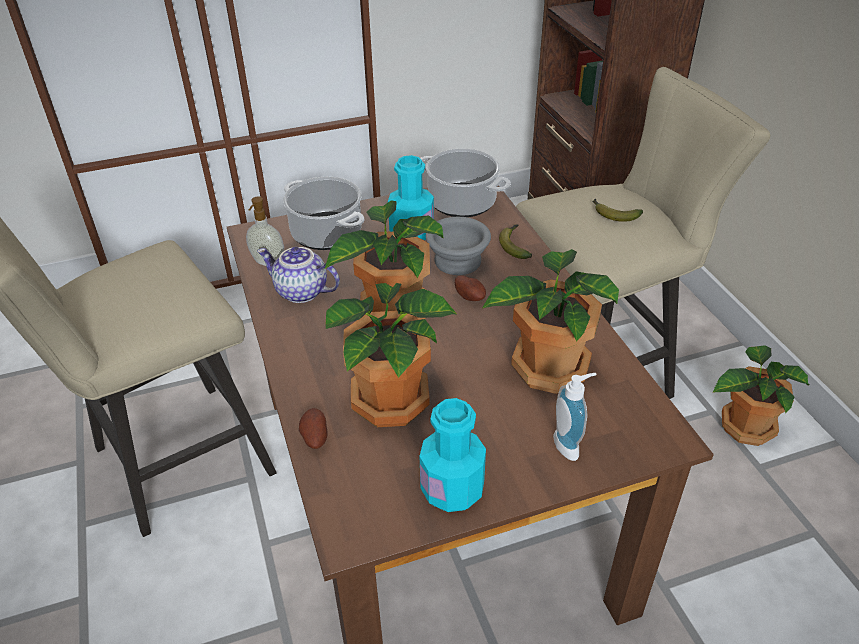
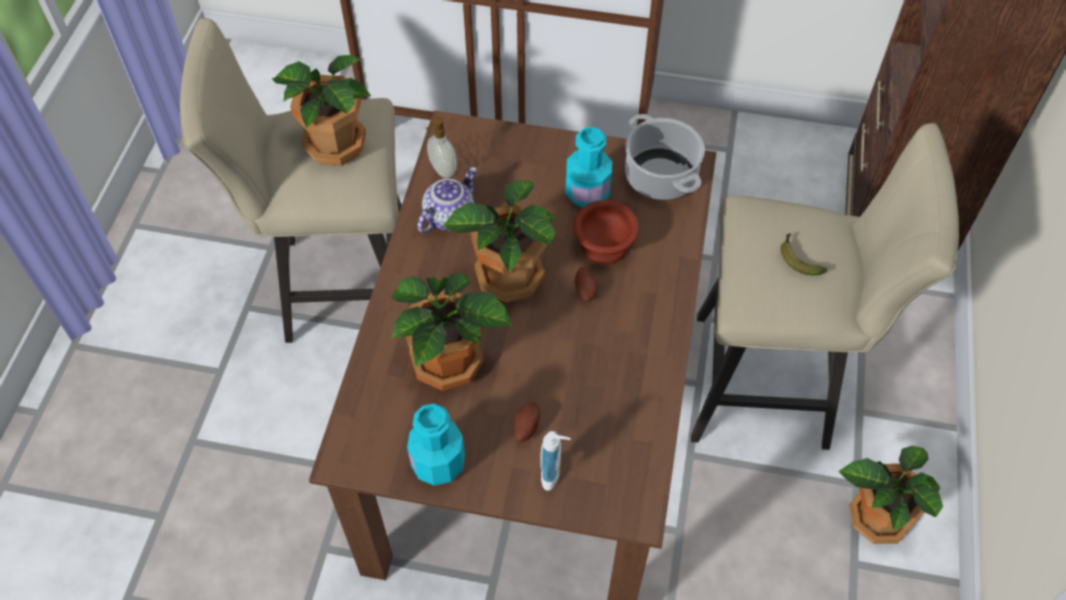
camera: 30 degrees right, 15 degrees up
teapot [257,247,340,303] -> teapot turned 75 degrees clockwise [417,167,477,233]
cooking pot [283,177,365,250] -> none
potato [299,408,328,449] -> potato moved to [514,403,540,442]
grey bowl [426,217,491,275] -> brown bowl [573,200,639,265]
potted plant [482,249,619,394] -> potted plant moved to [272,55,371,166]
banana [499,224,532,259] -> none

